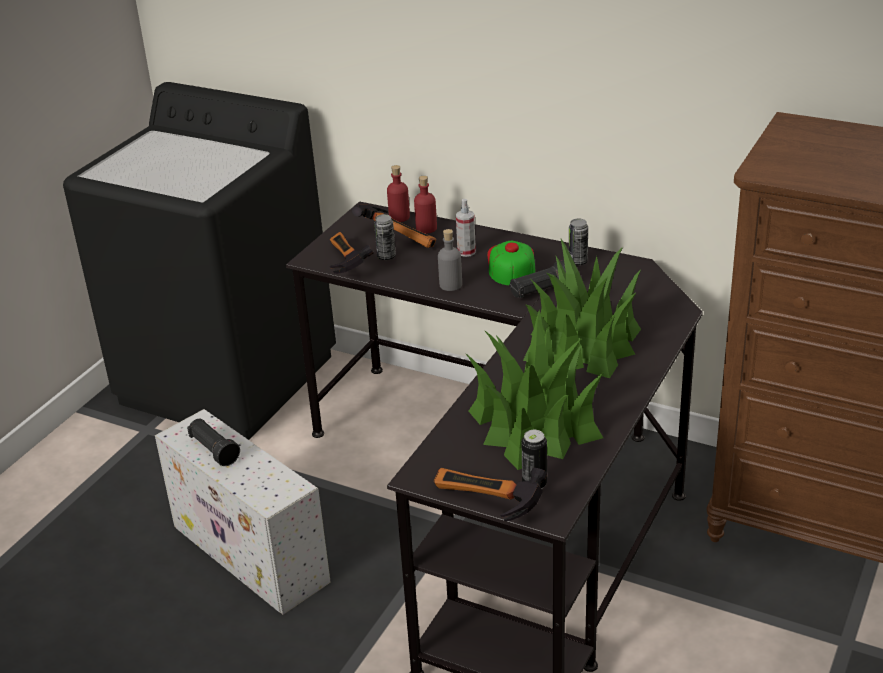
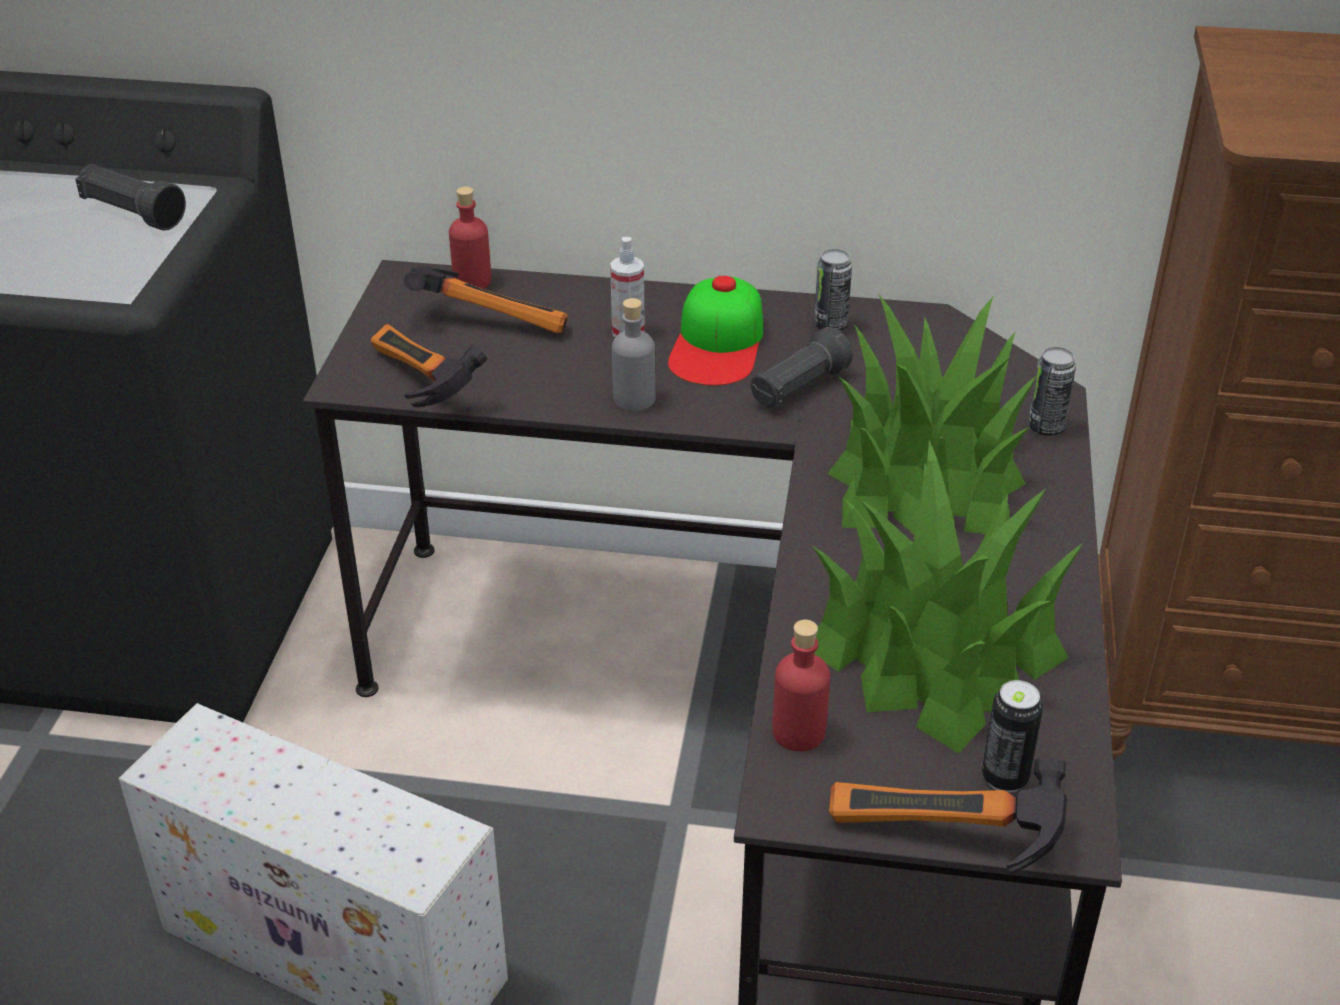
camera: 20 degrees left, 5 degrees up
black flashlight [187,419,240,466] -> black flashlight moved to [75,164,186,231]
can [374,214,396,260] -> can moved to [1028,347,1076,436]
red bottle [414,176,437,234] -> red bottle moved to [772,620,830,751]
cap [487,241,536,285] -> cap turned 150 degrees counterclockwise [668,276,763,386]

